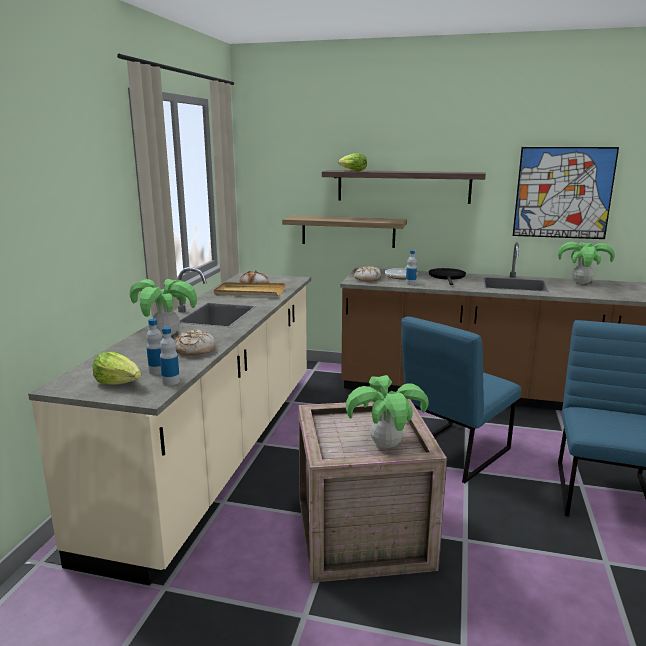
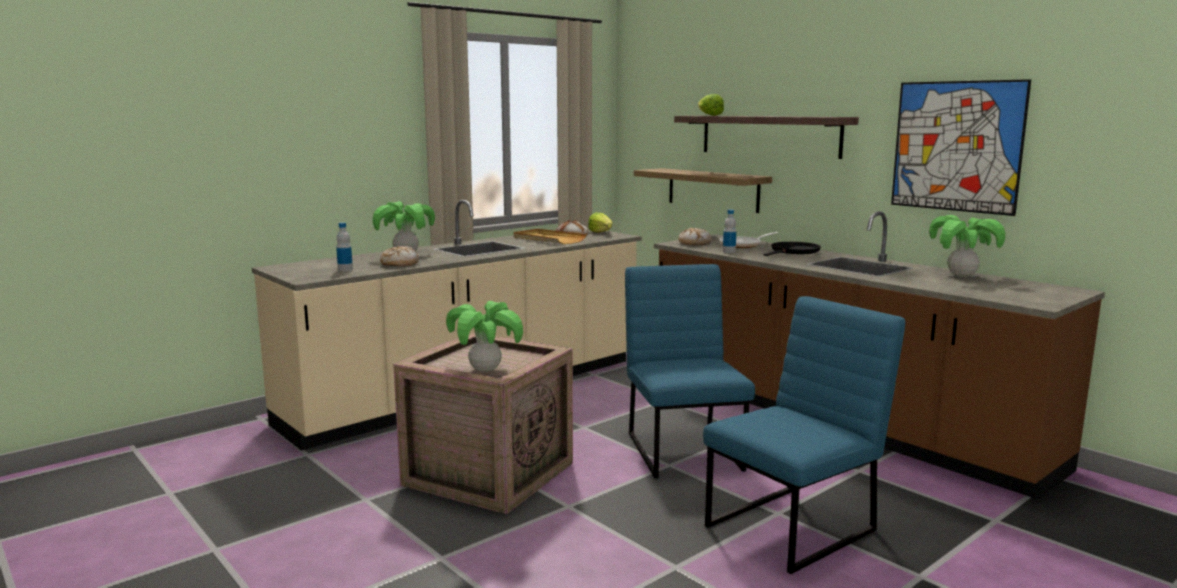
camera: 35 degrees right, 5 degrees down
lettuce [92,351,141,385] -> lettuce moved to [588,212,612,233]
bottle [160,327,180,385] -> none
blue chair [401,317,521,483] -> blue chair turned 90 degrees clockwise [625,264,755,479]

